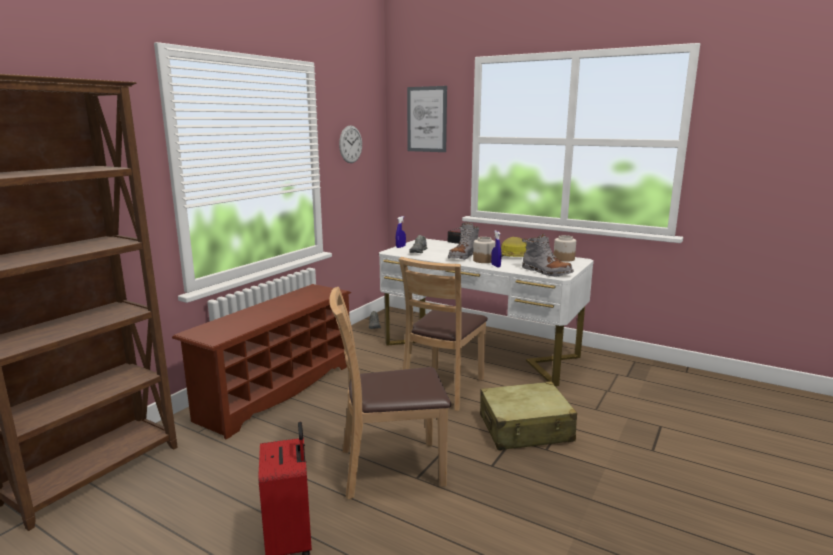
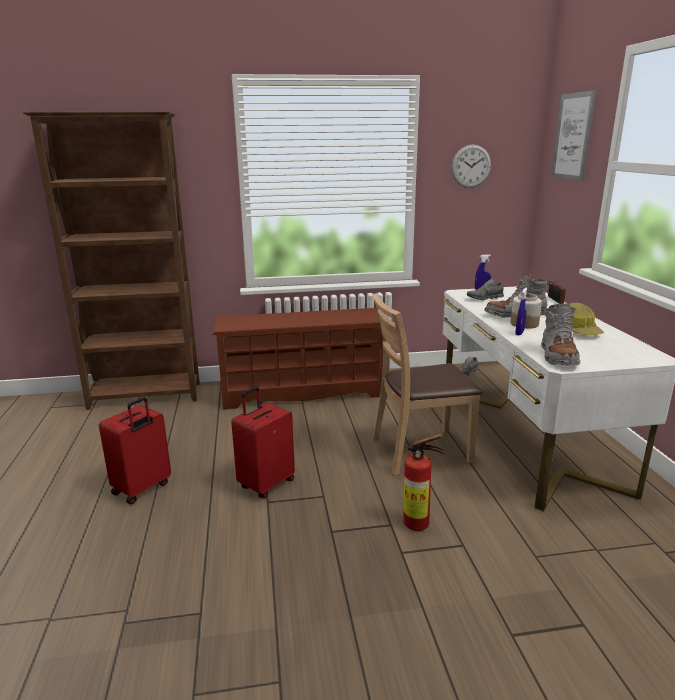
camera: 50 degrees right, 5 degrees up
brown chair [329,287,451,499] -> red suitcase [231,387,295,498]
beige suitcase [480,381,577,450] -> fire extinguisher [403,434,445,531]
jar [554,235,576,262] -> none

